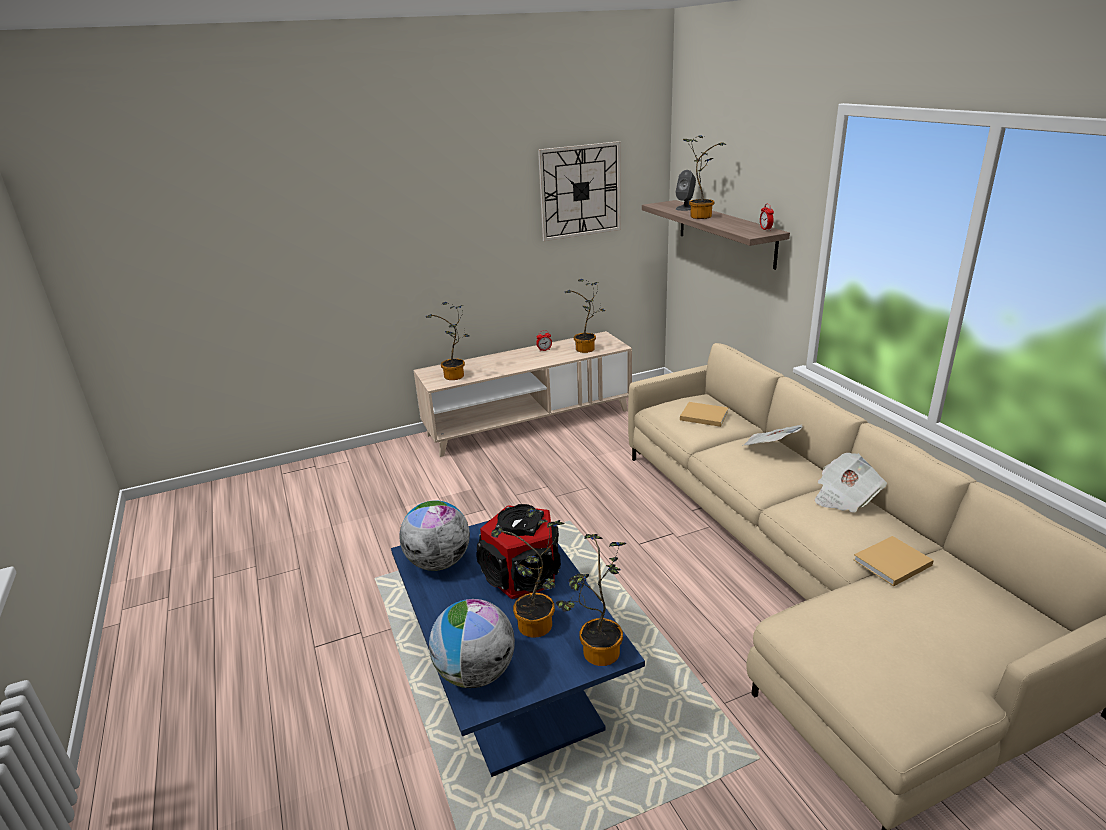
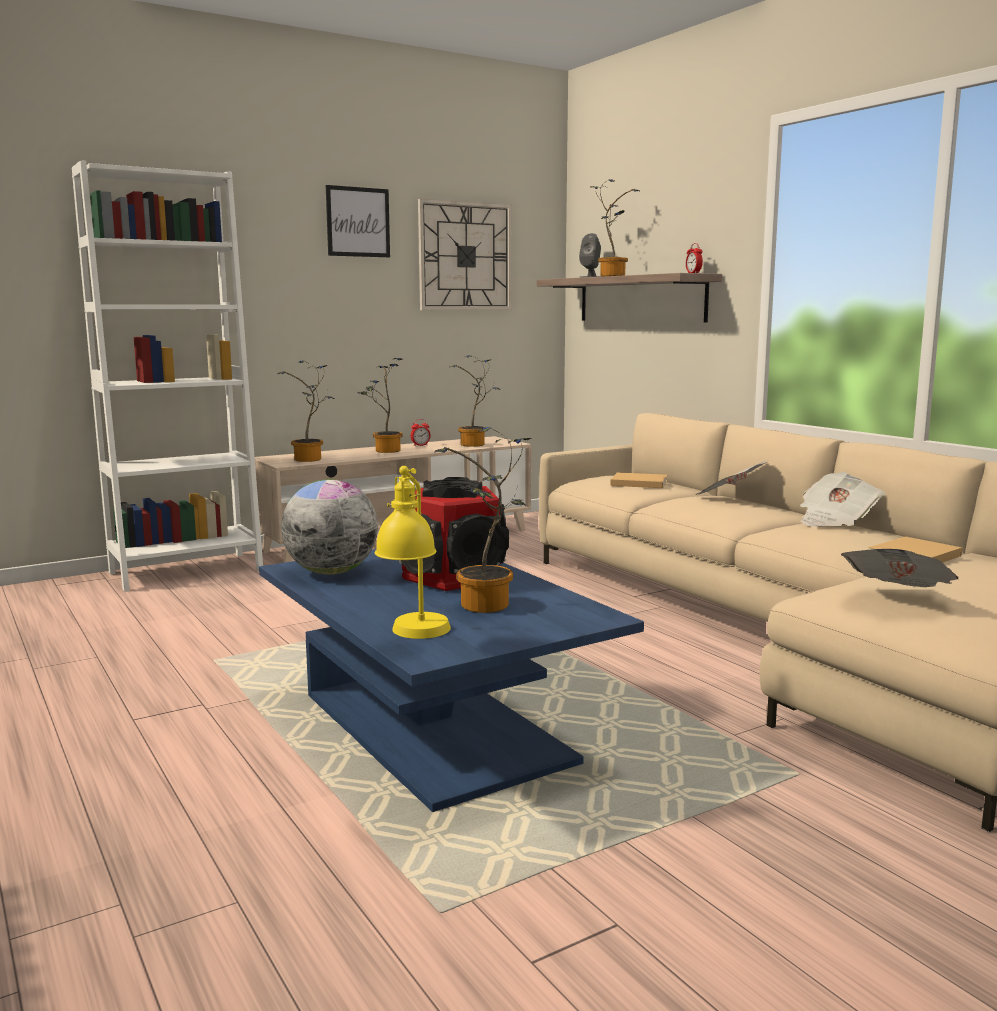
camera: 10 degrees left, 15 degrees down
globe [429,599,515,688] -> yellow table lamp [375,466,451,639]
potted plant [556,534,626,666] -> potted plant moved to [357,358,403,453]
none -> white bookcase [72,160,263,592]
none -> picture [326,185,390,257]
none -> newspaper [841,549,959,587]

